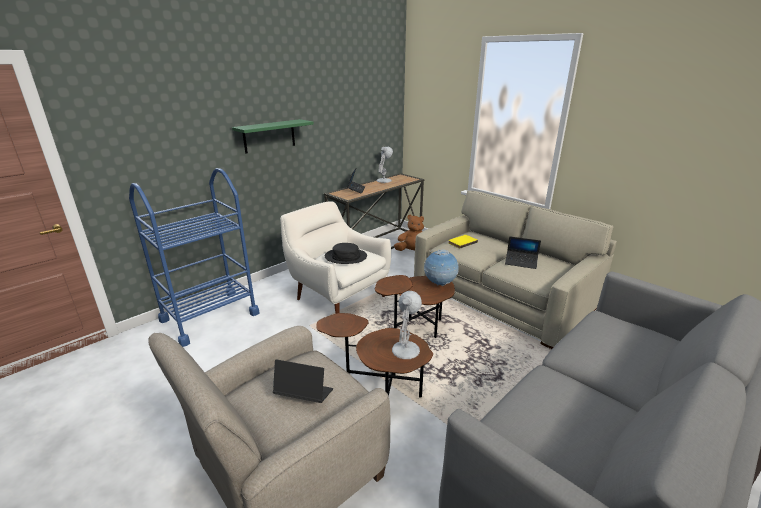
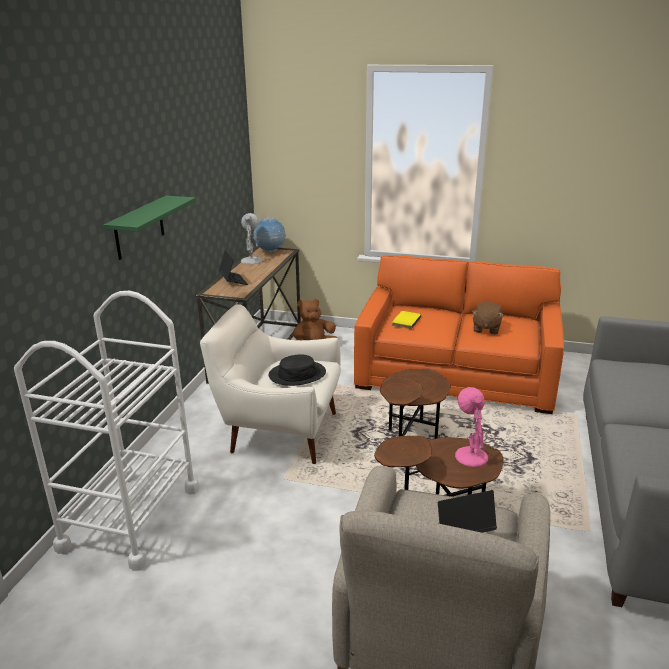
camera: 30 degrees left, 0 degrees up
blue cart [129,168,259,347] -> white cart [14,291,199,571]
white table lamp [392,291,422,359] -> pink table lamp [455,387,488,467]
beige sofa [414,191,617,349] -> orange sofa [354,255,564,414]
globe [424,249,459,286] -> globe moved to [253,217,286,252]
laptop [505,236,541,269] -> brown plush toy [472,302,504,335]

